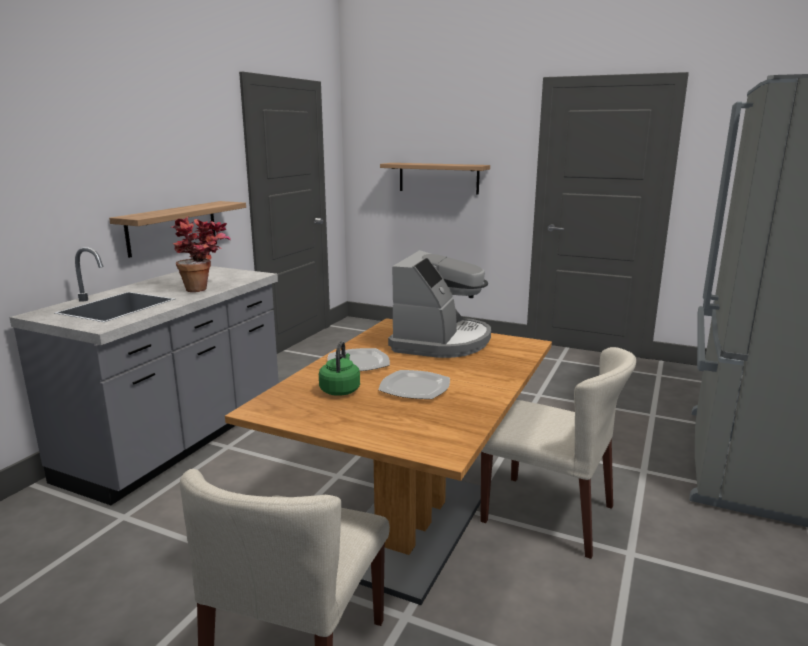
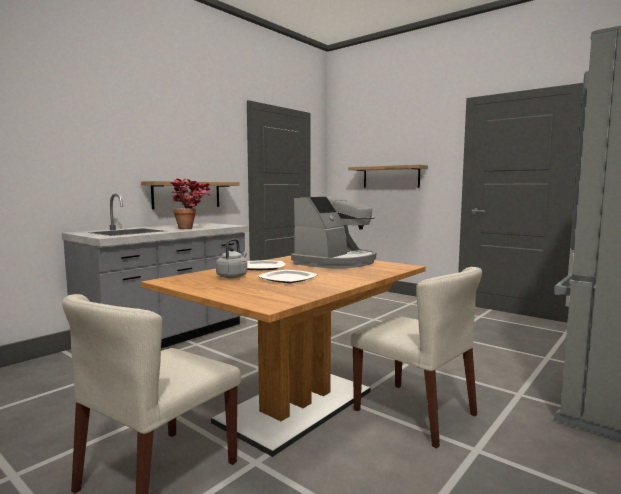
camera: 15 degrees right, 10 degrees down
green kettle [319,341,360,396] -> grey kettle [216,239,247,278]

